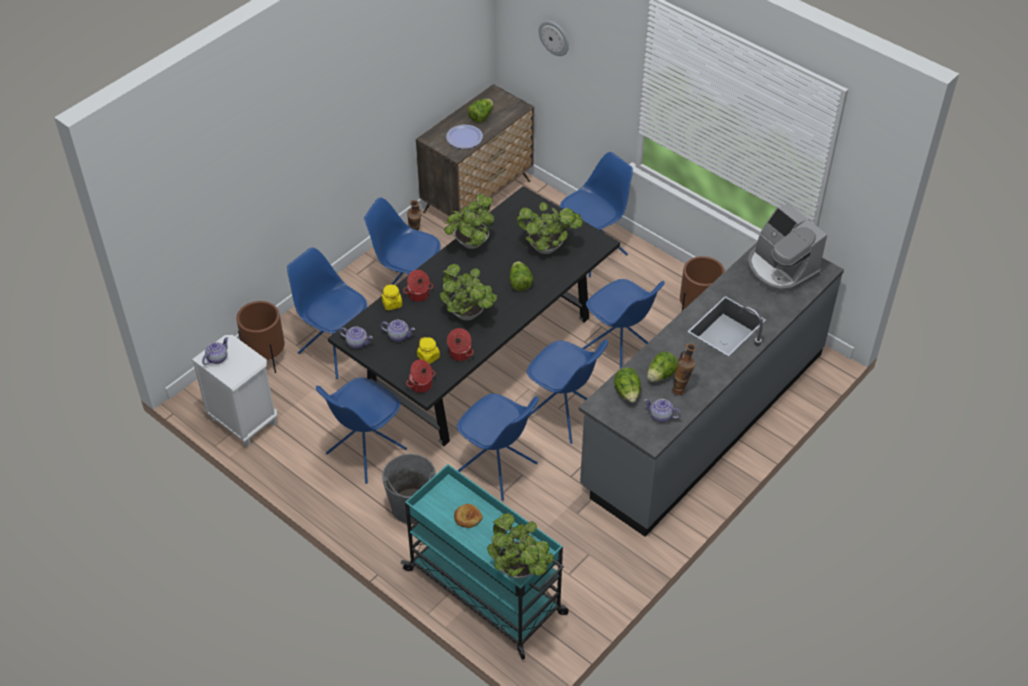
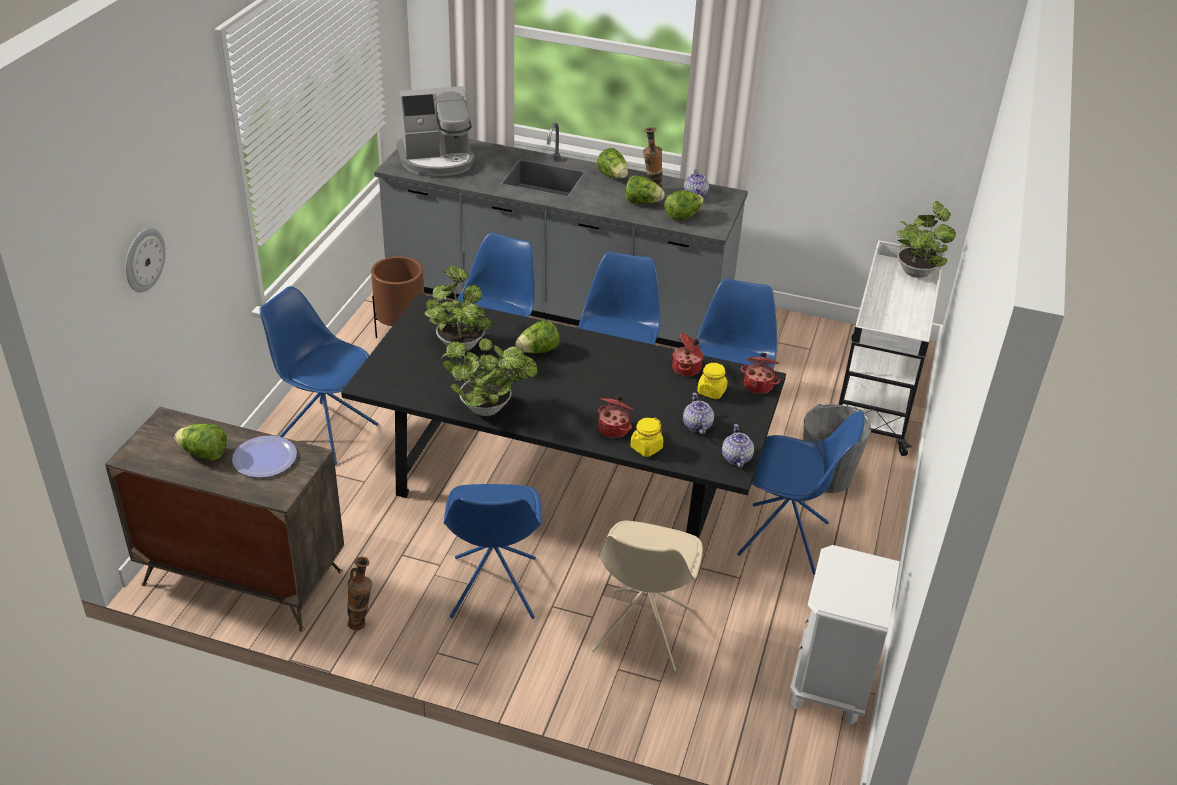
camera: 115 degrees left, 10 degrees down
teapot [202,337,228,365] -> none
brown planter [236,301,285,373] -> none
blue chair [287,247,367,379] -> beige chair [591,521,703,672]
turquoise cart [401,464,569,660] -> white cart [838,240,945,456]
potted plant [439,264,497,320] -> none
bread [454,504,483,528] -> none
coffee machine [747,203,827,293] -> coffee machine turned 45 degrees clockwise [397,86,474,176]
none -> lettuce [597,148,628,179]

